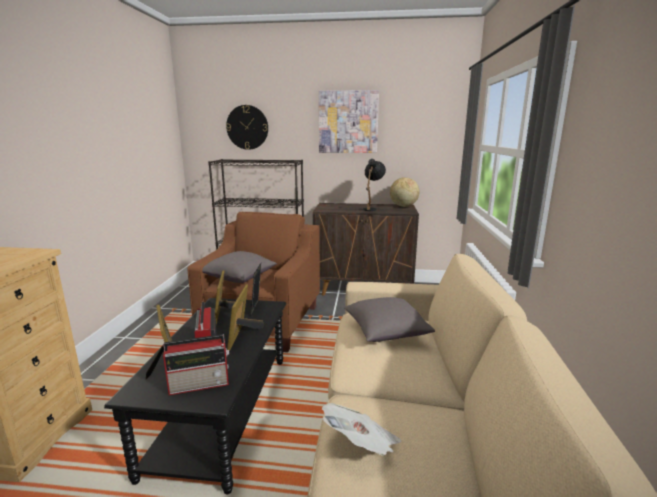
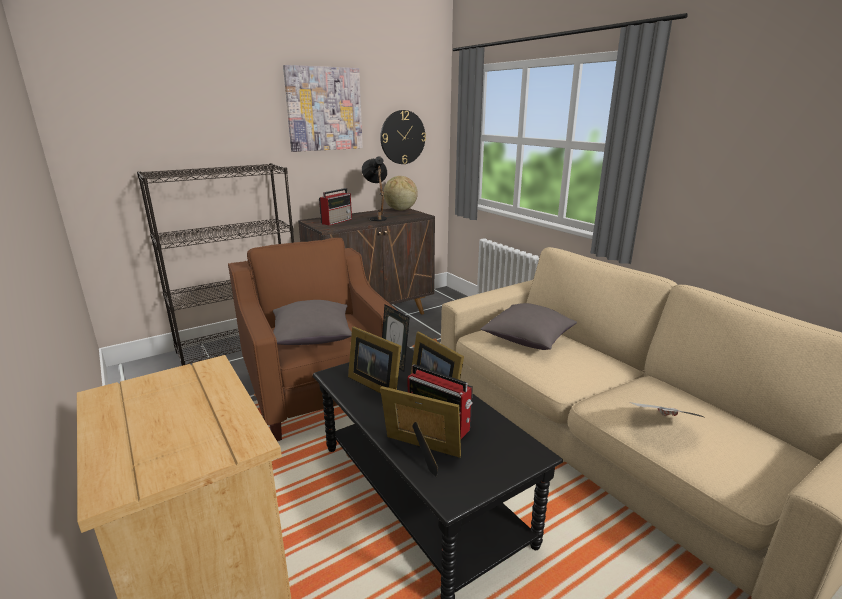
camera: 40 degrees left, 5 degrees up
radio [163,334,229,395] -> radio moved to [319,188,352,225]
wall clock [226,105,268,150] -> wall clock moved to [380,110,426,164]

